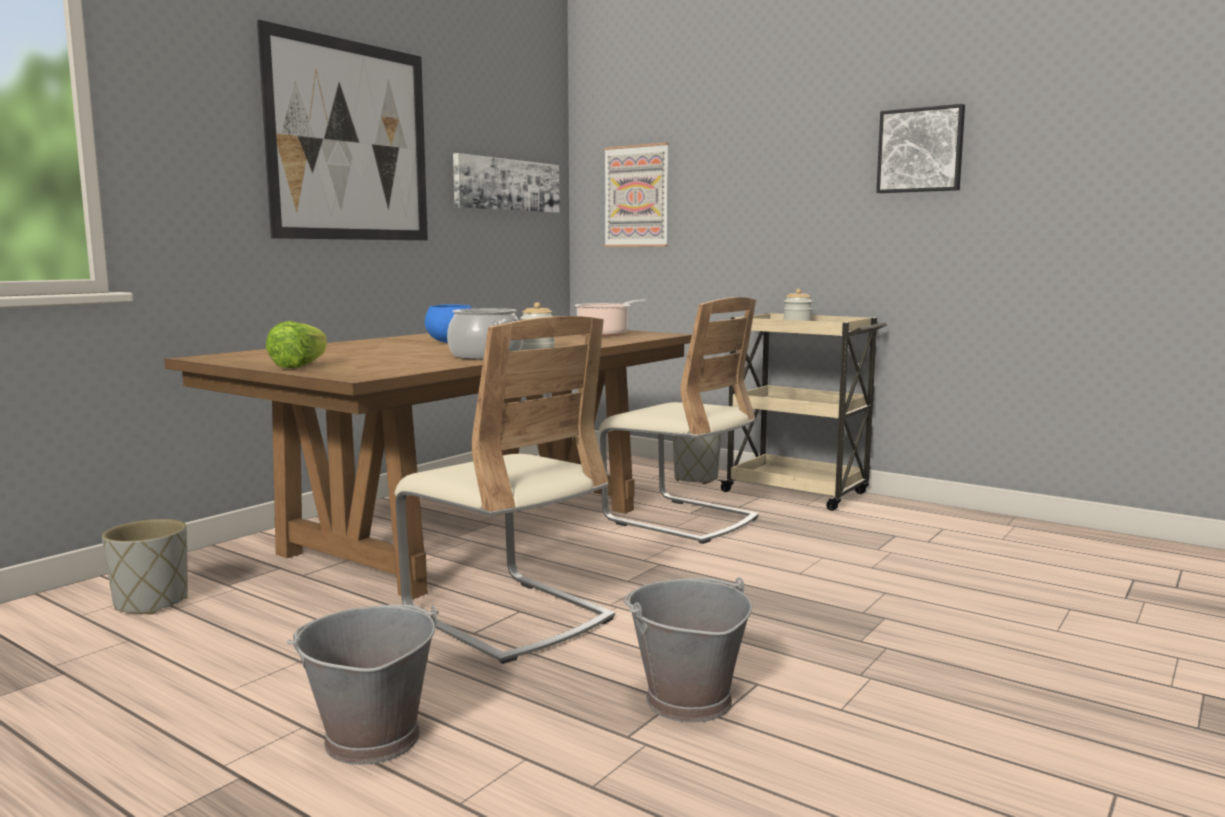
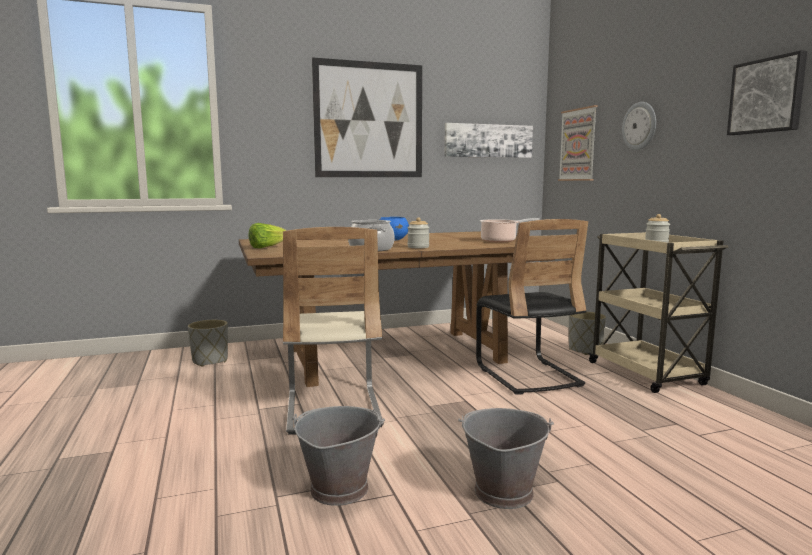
camera: 35 degrees right, 0 degrees up
grey bucket [287,605,439,765] -> grey bucket moved to [458,408,554,509]
beige chair [599,297,759,544] -> black chair [476,219,588,395]
none -> wall clock [622,102,656,150]

